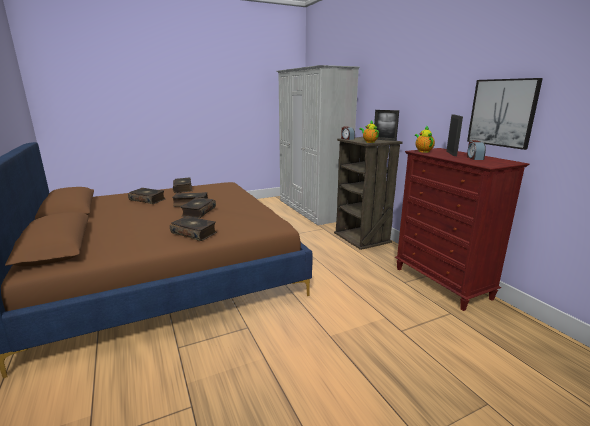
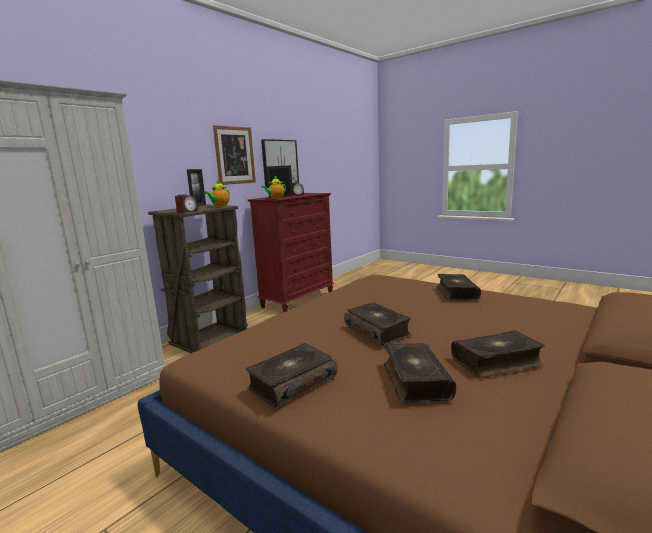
camera: 115 degrees left, 5 degrees down
book [180,197,216,218] -> book moved to [451,330,545,378]
none -> picture [213,125,256,185]

